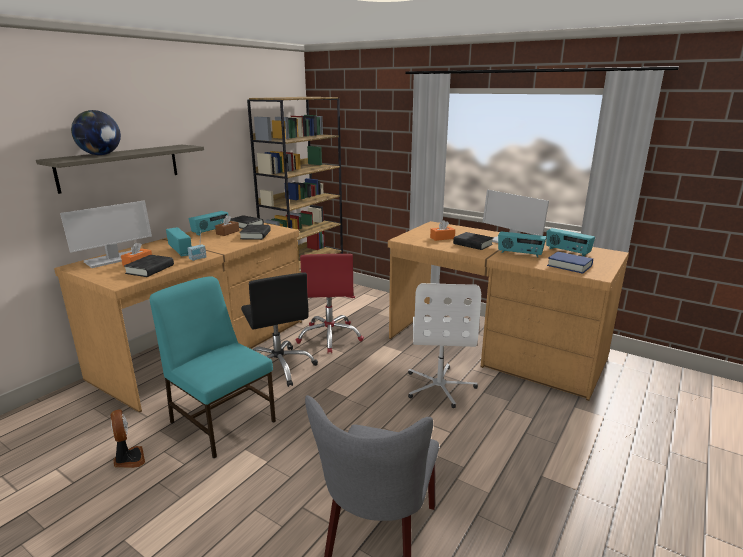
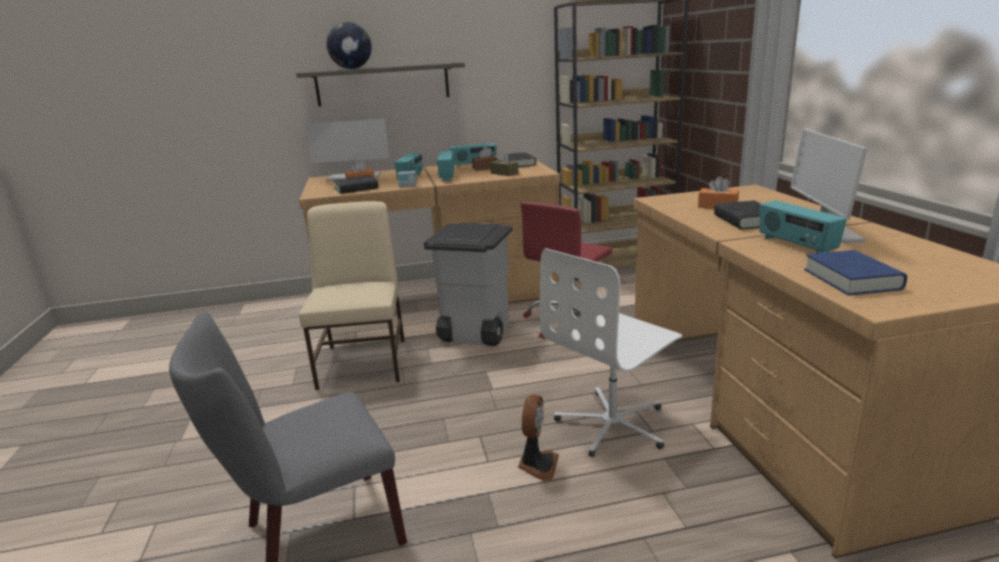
camera: 45 degrees right, 0 degrees up
fan [111,409,145,468] -> fan moved to [518,395,559,481]
turquoise chair [150,276,276,458] -> beige chair [299,201,405,390]
black book [239,225,271,240] -> brown tissue box [490,151,519,176]
black office chair [241,272,318,387] -> grey trash can [424,223,513,346]
radio [546,228,595,257] -> radio moved to [437,151,454,181]

